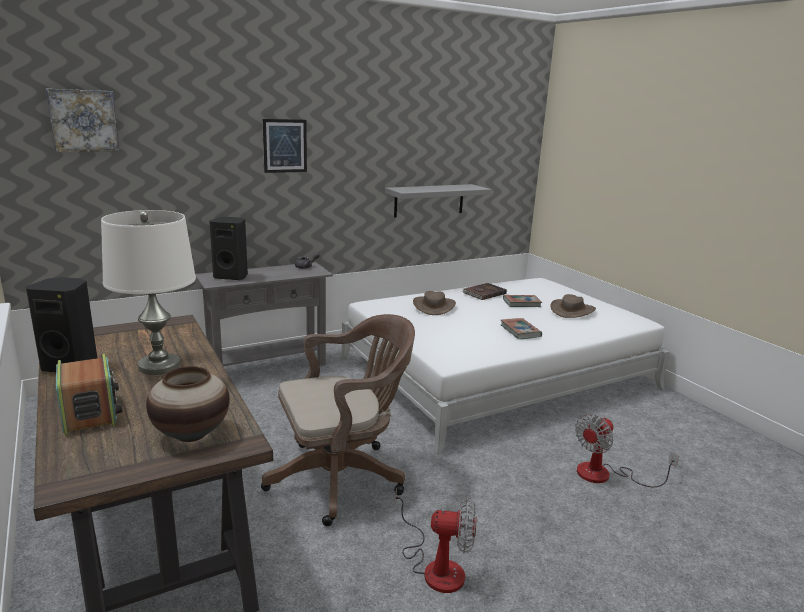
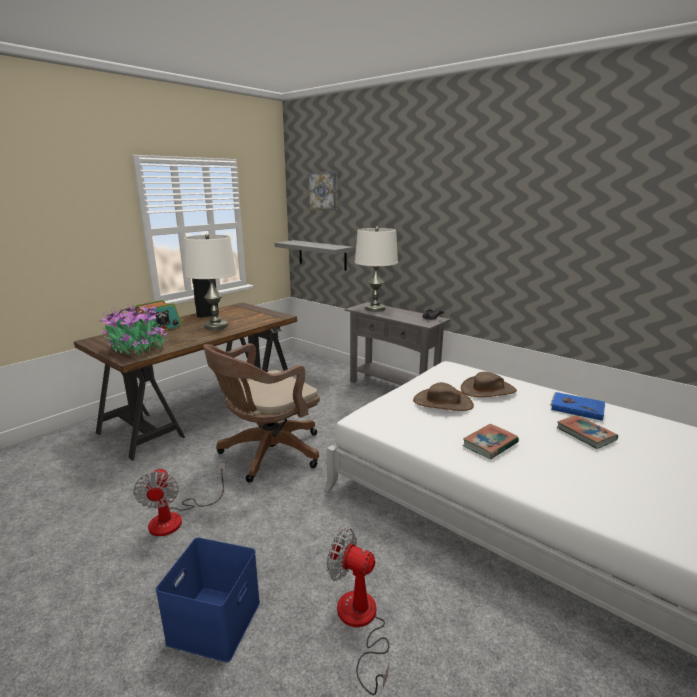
camera: 70 degrees right, 0 degrees up
vase [146,366,230,442] -> potted plant [102,301,167,355]
black speaker [209,217,248,280] -> white table lamp [355,227,398,312]
brown office chair [261,314,415,526] -> brown office chair turned 90 degrees clockwise [203,343,320,483]
picture [263,119,307,173] -> none
grey shelf [385,184,491,217] -> grey shelf moved to [275,240,354,271]
brown book [462,283,507,300] -> blue book [550,392,605,421]
brown hat [550,294,596,318] -> brown hat moved to [413,382,474,411]
none -> blue storage box [156,537,260,663]

